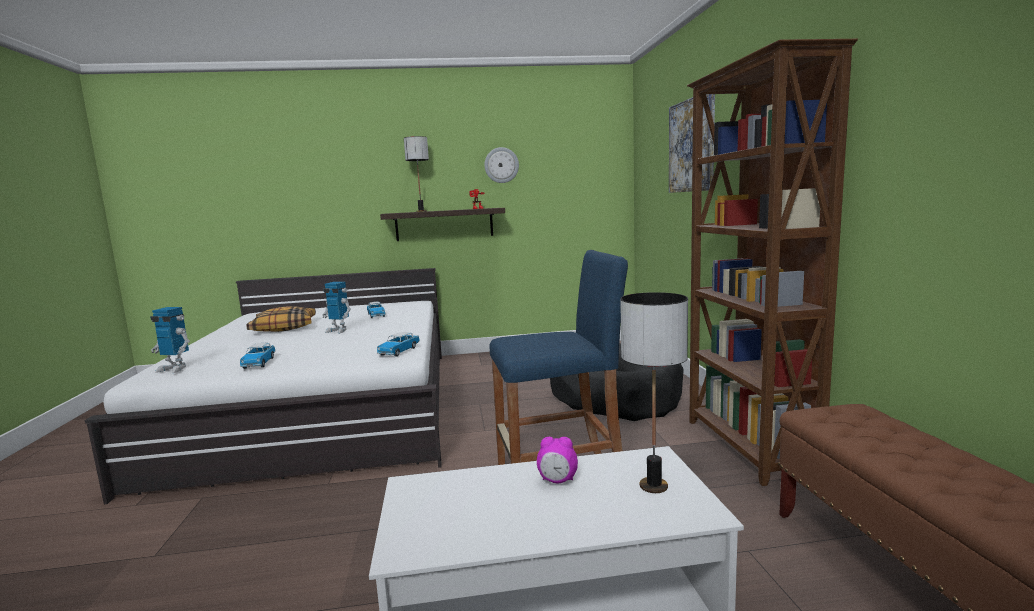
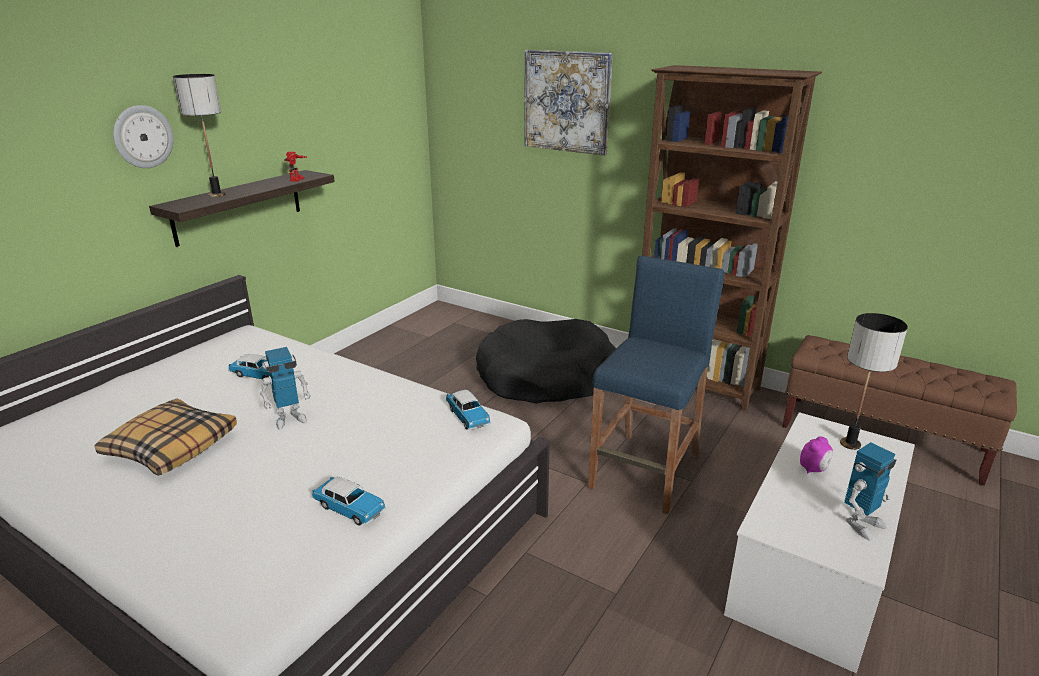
camera: 50 degrees left, 15 degrees up
toy robot [150,307,190,373] -> toy robot moved to [844,442,896,541]
wall clock [484,147,519,183] -> wall clock moved to [113,105,174,168]

